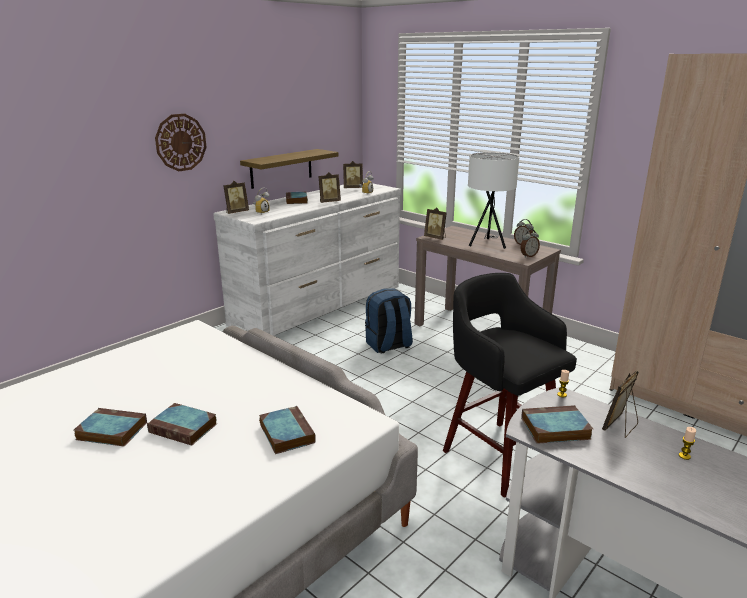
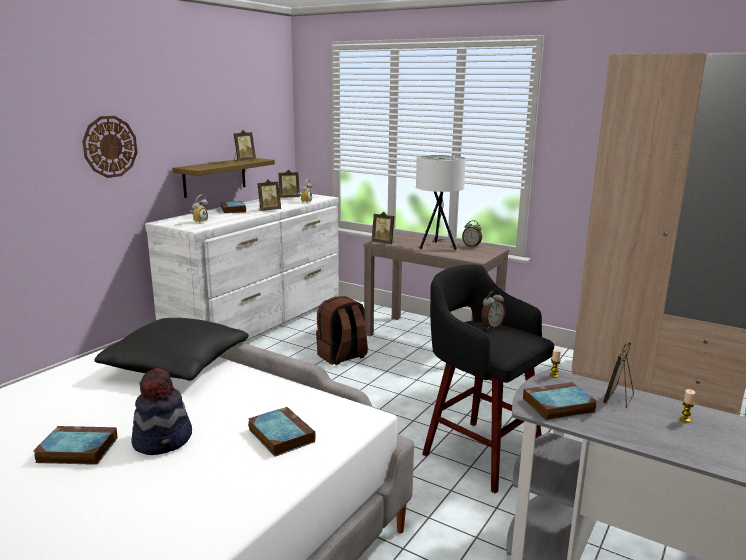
camera: 10 degrees left, 5 degrees down
book [147,403,217,446] -> hat [132,368,192,455]
picture frame [223,181,249,214] -> picture frame moved to [234,130,256,161]
blue backpack [365,288,413,354] -> brown backpack [316,296,368,365]
alarm clock [520,229,540,257] -> alarm clock moved to [481,291,506,330]
none -> black pillow [94,318,249,381]

